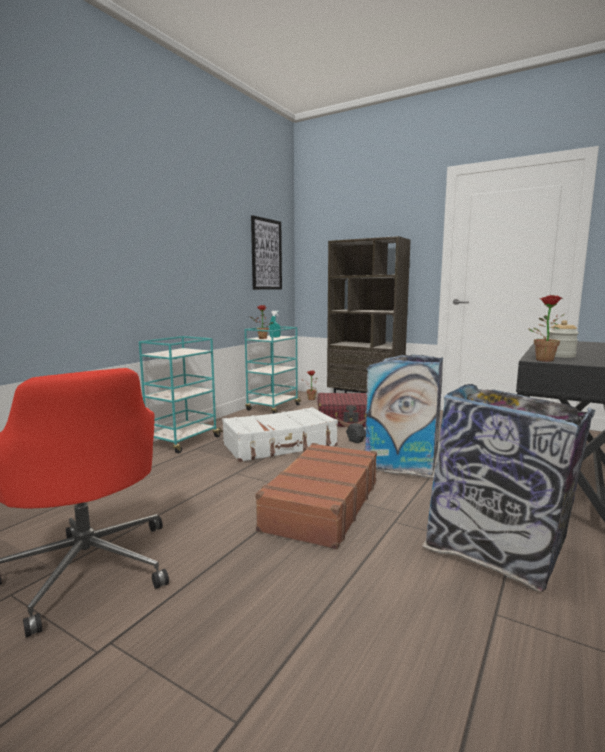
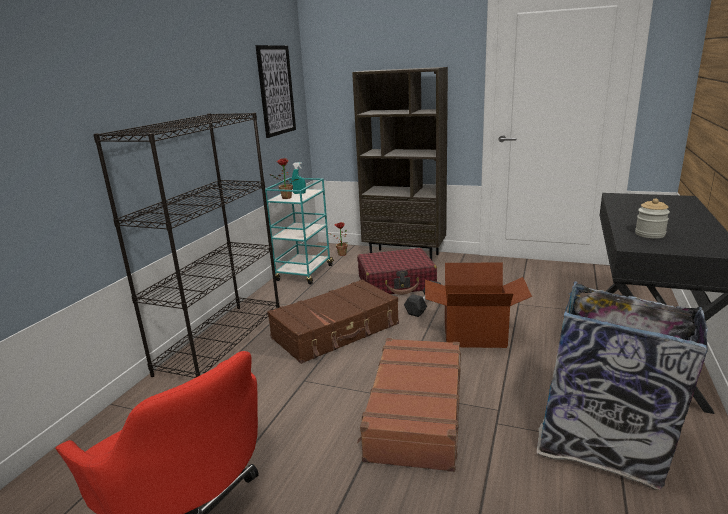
camera: 10 degrees left, 10 degrees up
turquoise cart [139,336,223,454] -> black bookcase [93,113,280,378]
white suitcase [222,407,338,462] -> brown suitcase [267,279,399,364]
trash can [364,355,444,478] -> cardboard box [425,262,532,348]
potted plant [528,295,565,361] -> none

